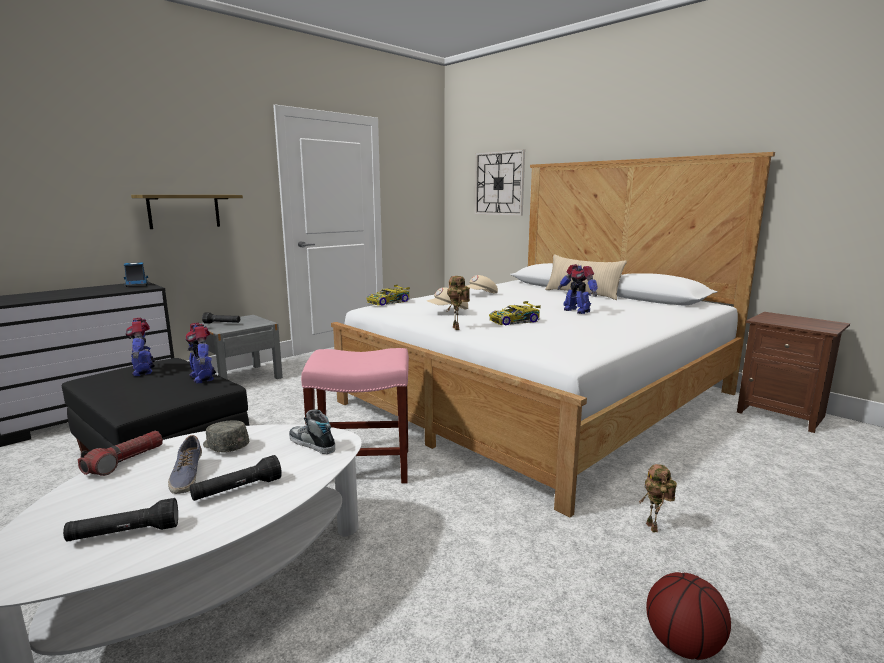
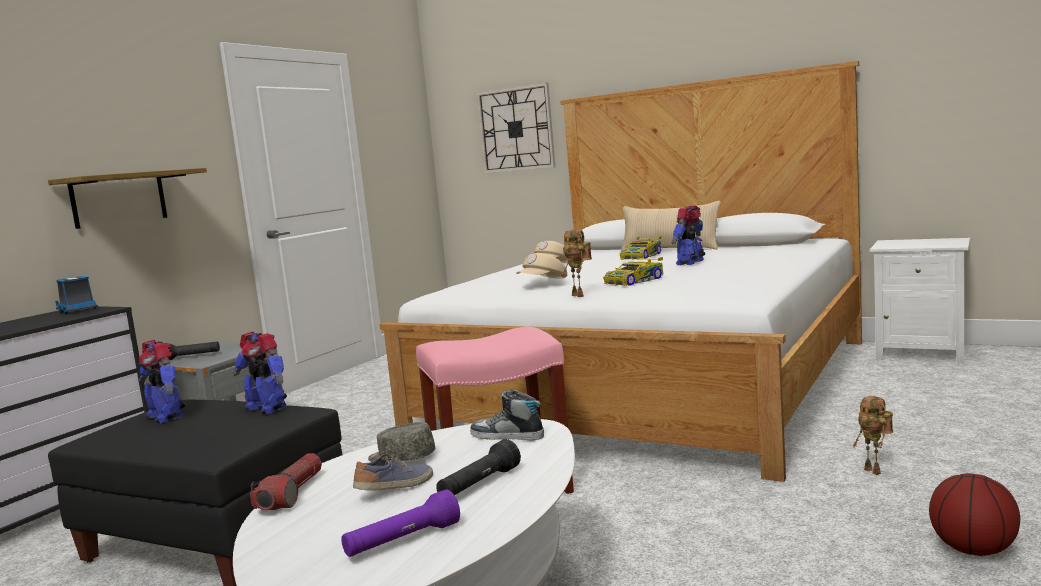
camera: 15 degrees left, 5 degrees down
black flashlight [63,498,178,541] -> purple flashlight [341,489,460,557]
shoe [168,435,202,494] -> shoe turned 105 degrees counterclockwise [353,454,433,491]
toy car [366,285,410,306] -> toy car moved to [620,236,662,260]
toy robot [558,264,598,314] -> toy robot turned 90 degrees clockwise [671,206,705,265]
brown nightstand [737,312,850,433] -> white nightstand [869,238,970,363]

